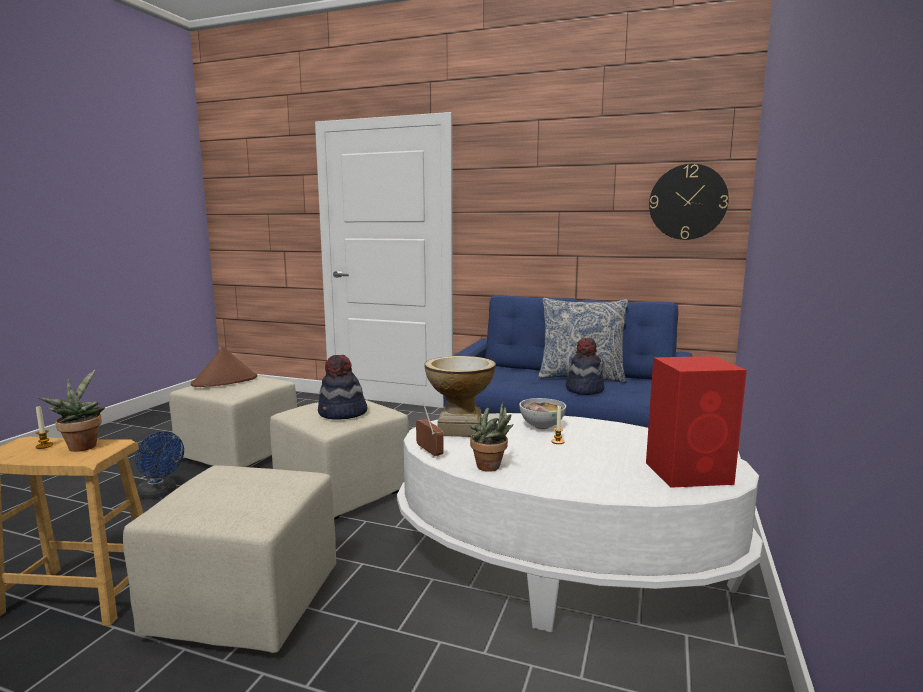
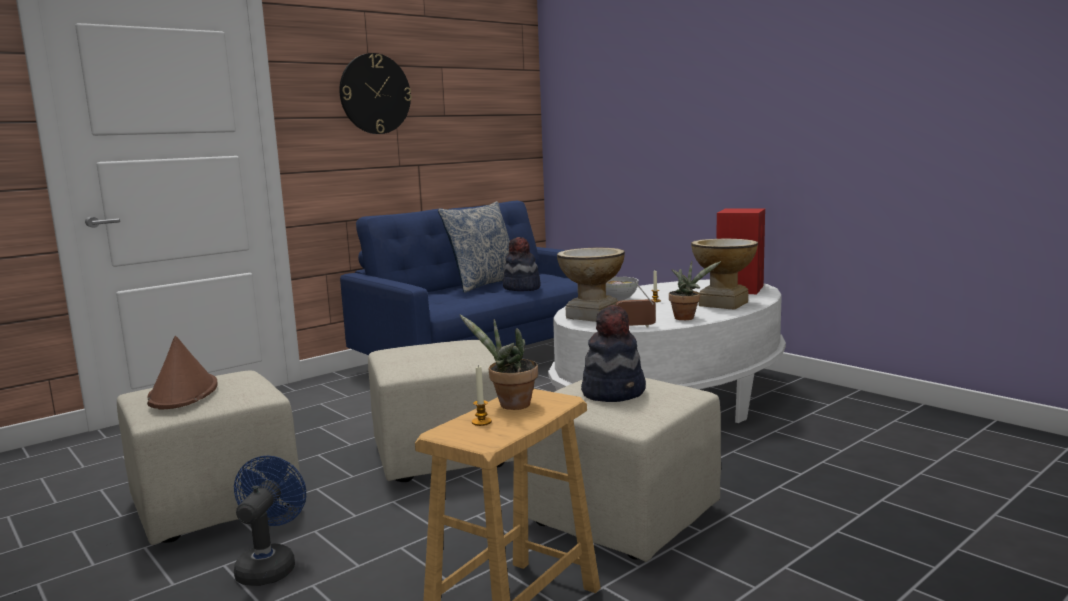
camera: 60 degrees left, 0 degrees up
blue fan [135,432,184,499] -> blue fan turned 60 degrees counterclockwise [234,456,306,586]
hat [318,355,368,420] -> hat moved to [581,305,646,402]
wall clock [649,164,729,240] -> wall clock moved to [339,53,412,134]
none -> vase [691,238,758,310]

